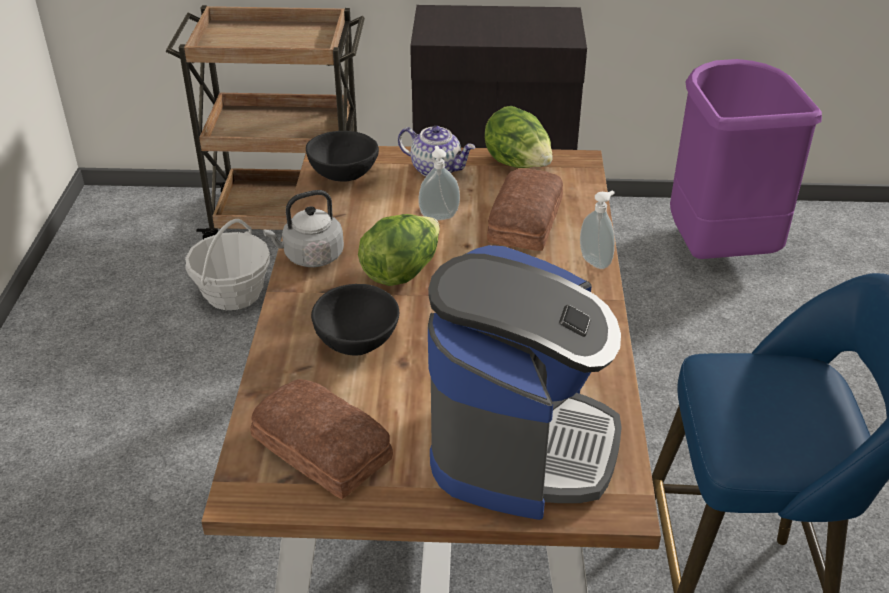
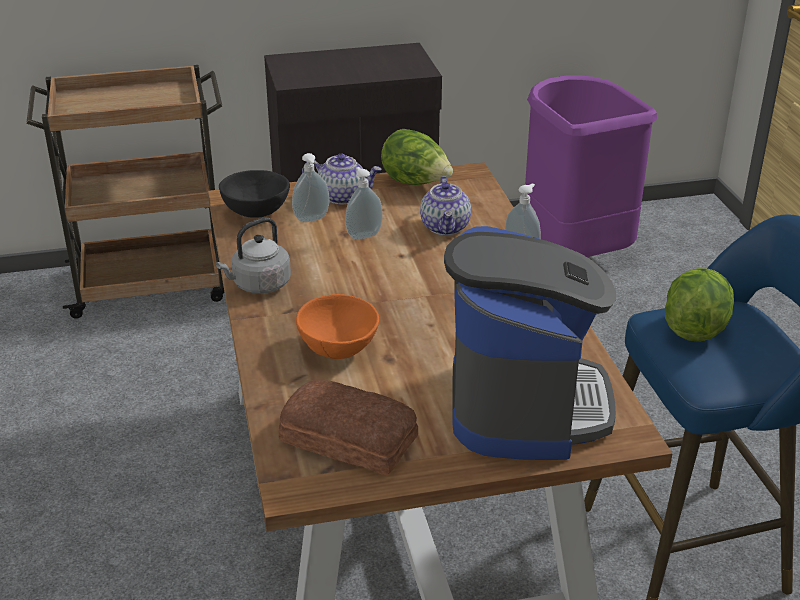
camera: 15 degrees left, 5 degrees down
basket [185,219,270,310] -> none
black bowl [311,284,399,356] -> orange bowl [296,294,379,359]
lettuce [358,214,440,286] -> lettuce moved to [665,268,734,342]
bread [487,169,563,251] -> teapot [420,176,471,235]
none -> soap dispenser [292,153,329,222]

